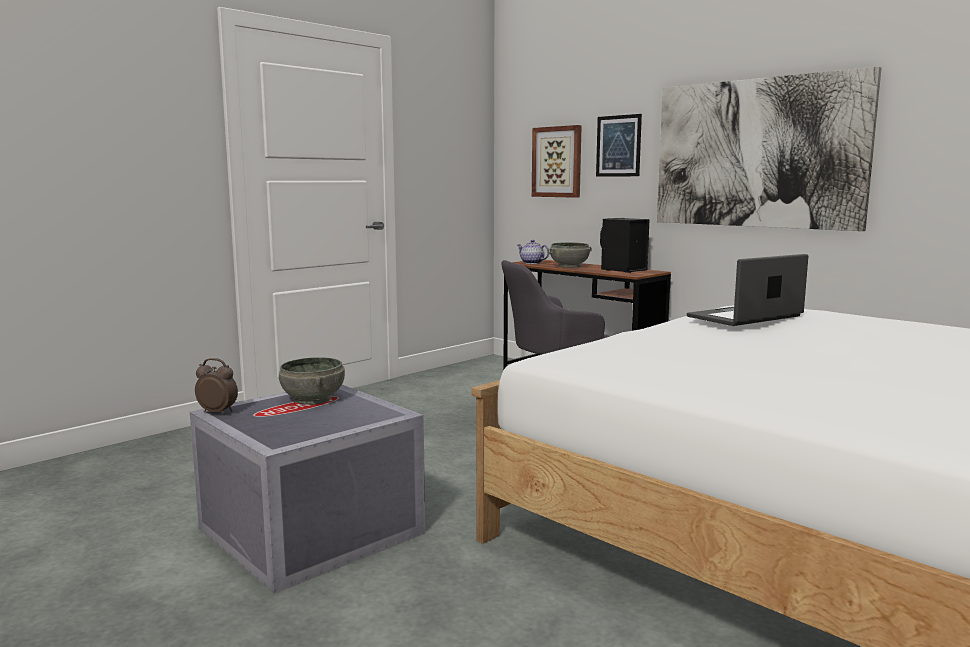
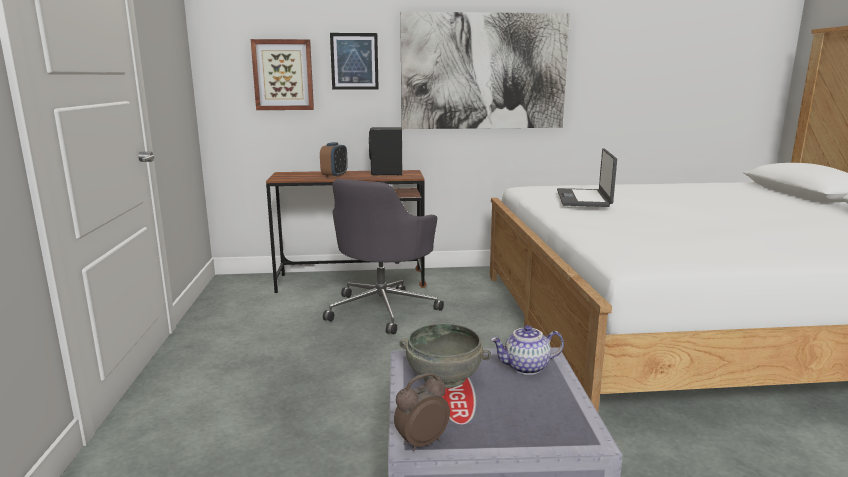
camera: 50 degrees left, 5 degrees up
teapot [517,240,549,264] -> teapot moved to [490,325,564,375]
grey bowl [548,242,592,268] -> alarm clock [320,142,348,178]

